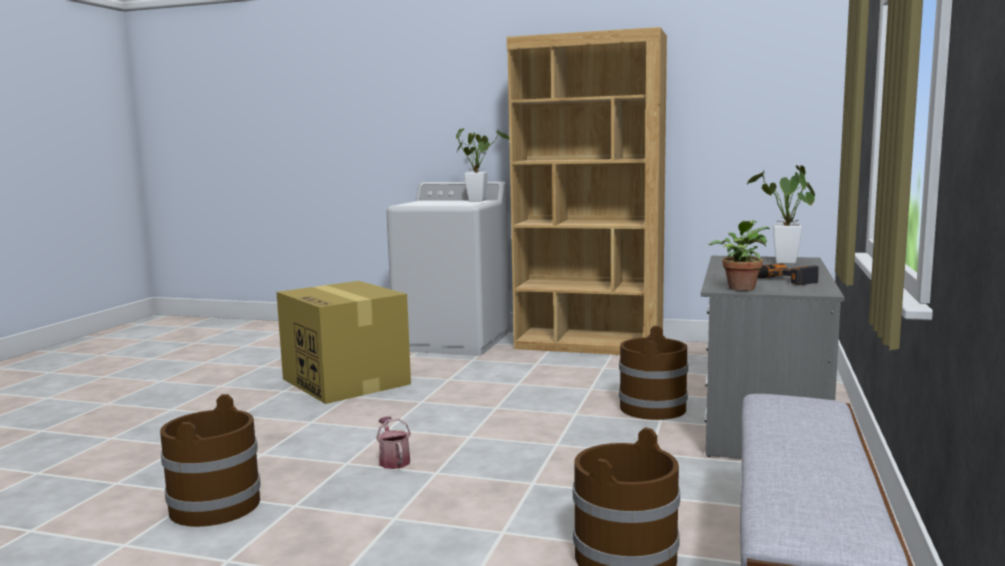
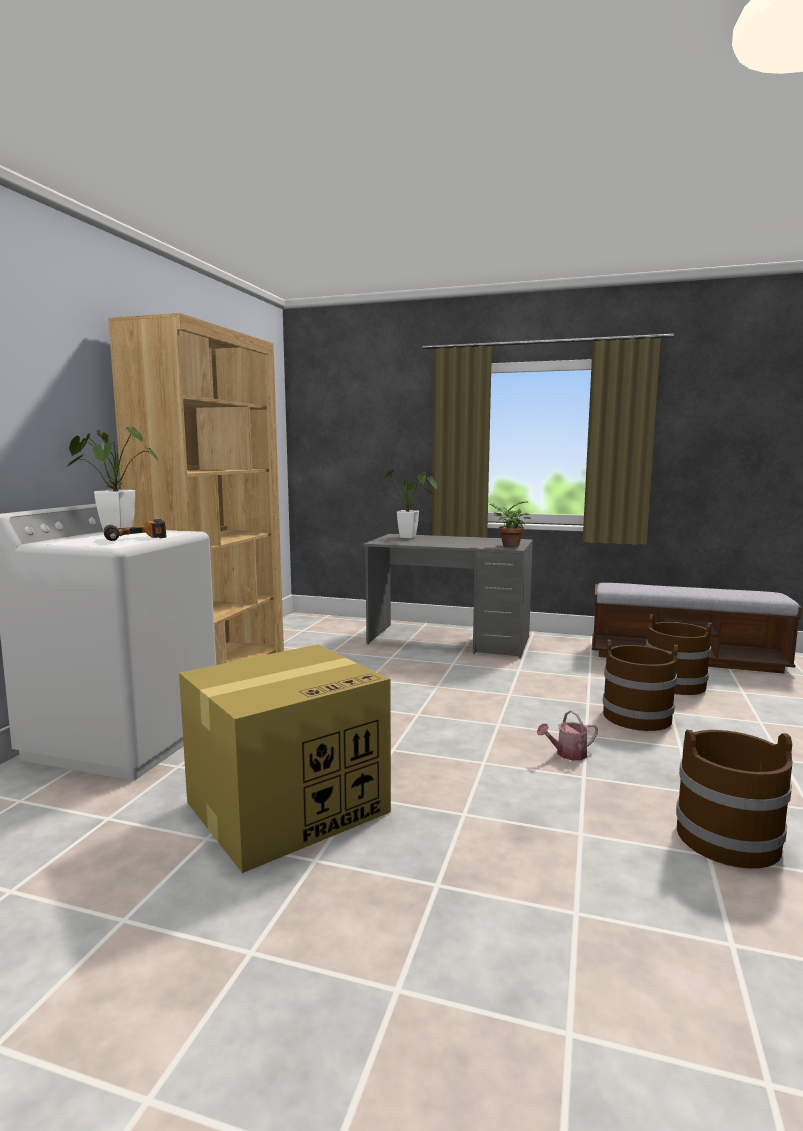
camera: 90 degrees left, 0 degrees up
brown bucket [619,326,688,420] -> brown bucket moved to [603,639,678,731]
power drill [758,263,819,285] -> power drill moved to [104,519,167,541]

